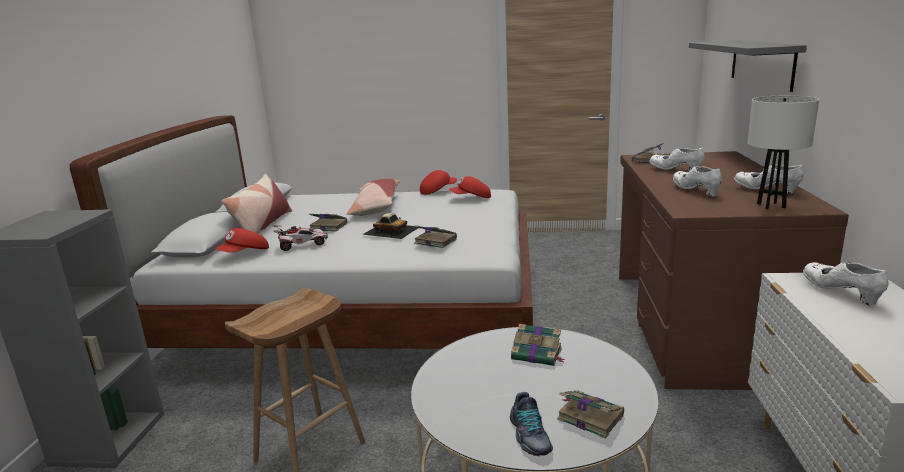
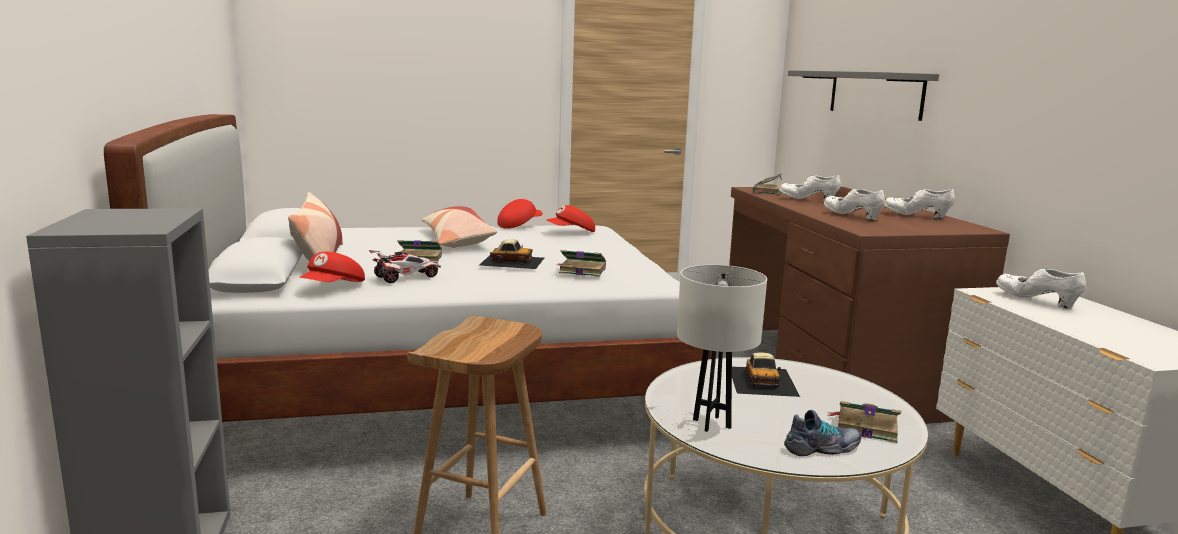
camera: 20 degrees left, 5 degrees down
shoe [510,392,553,456] -> shoe turned 75 degrees counterclockwise [784,410,861,456]
book [511,324,565,366] -> toy car [732,352,800,397]
white table lamp [748,96,819,209] -> white table lamp moved to [677,265,767,432]

